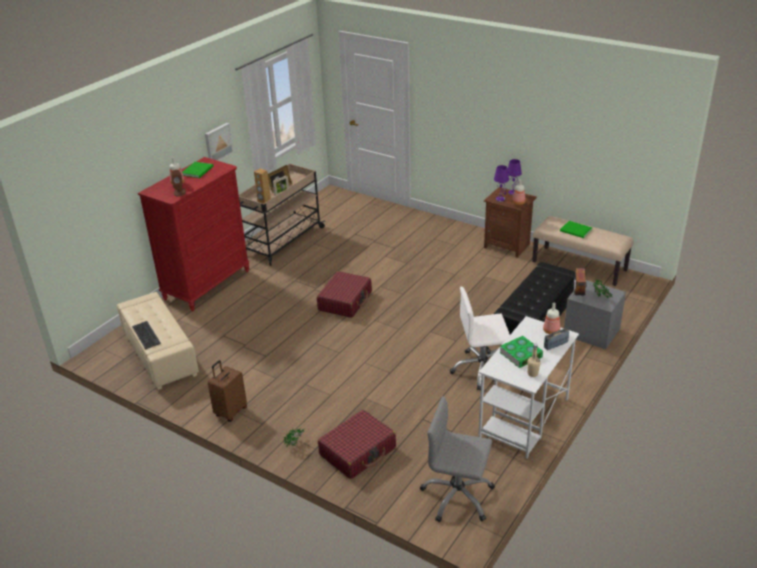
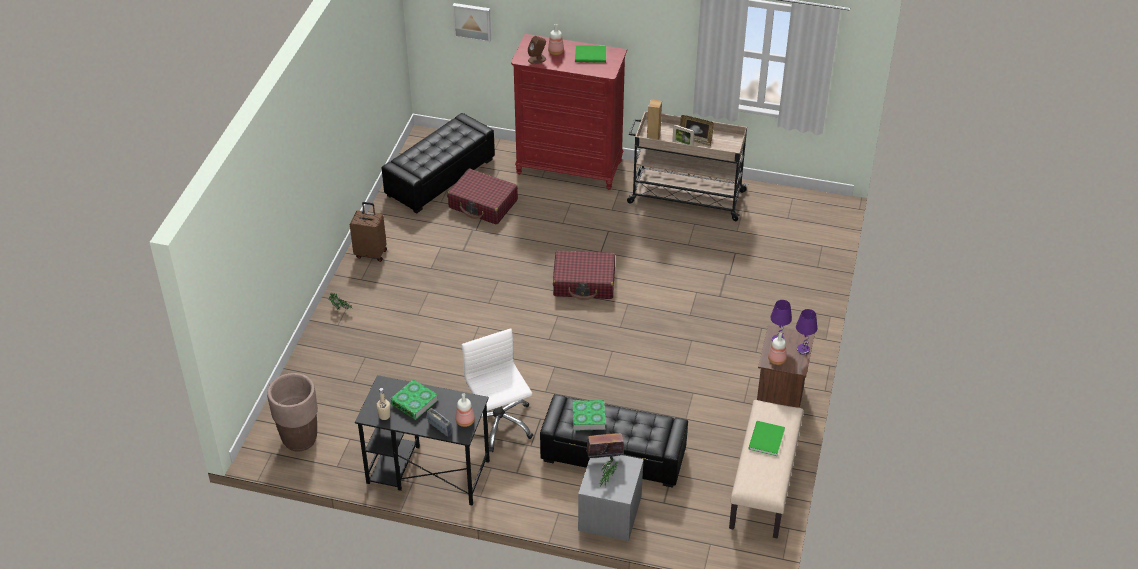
camera: 70 degrees right, 10 degrees up
beige ottoman [117,292,199,390] -> black ottoman [382,113,495,214]
keyboard [132,321,161,349] -> none
picture [205,123,233,161] -> picture moved to [452,3,491,42]
red suitcase [318,410,396,479] -> red suitcase moved to [447,169,518,225]
grey office chair [420,396,495,522] -> brown planter [267,373,318,451]
white desk [478,316,579,458] -> black desk [355,375,490,506]
none -> book [573,400,606,431]

